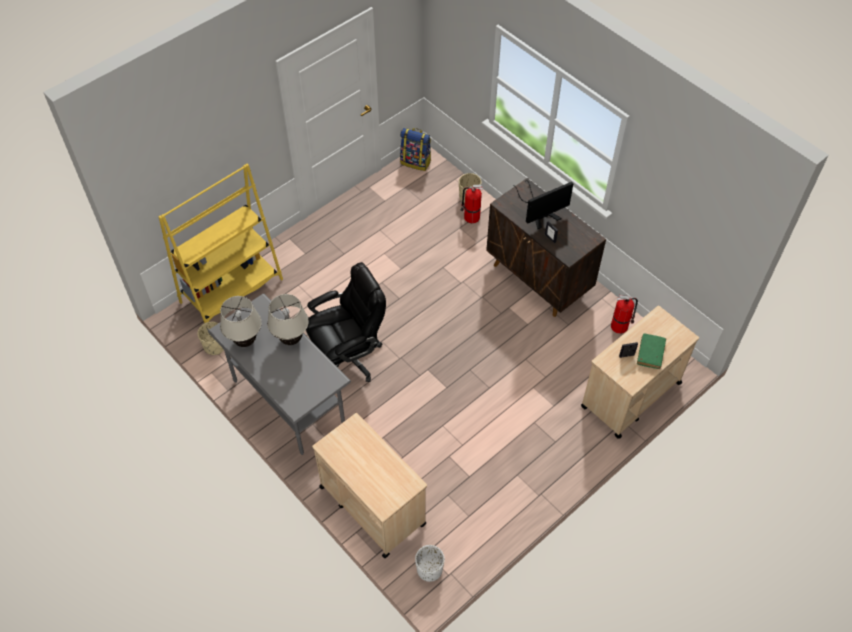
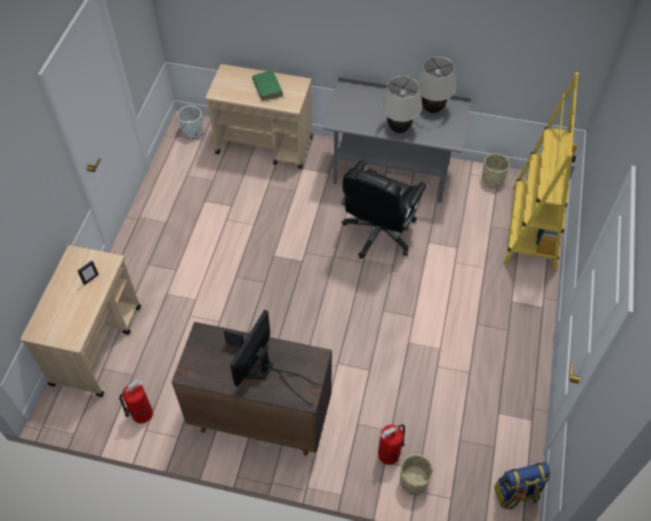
camera: 145 degrees right, 0 degrees up
green book [637,333,666,369] -> green book moved to [252,71,283,100]

